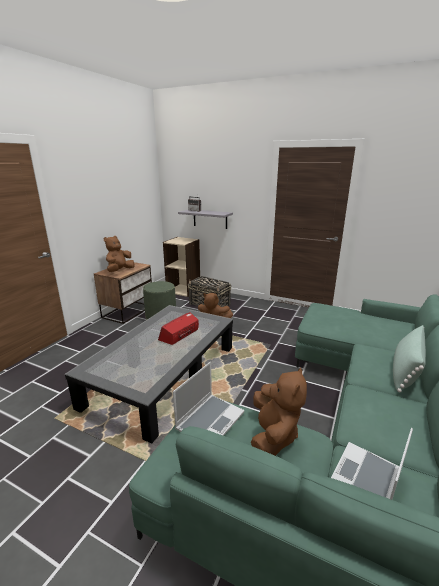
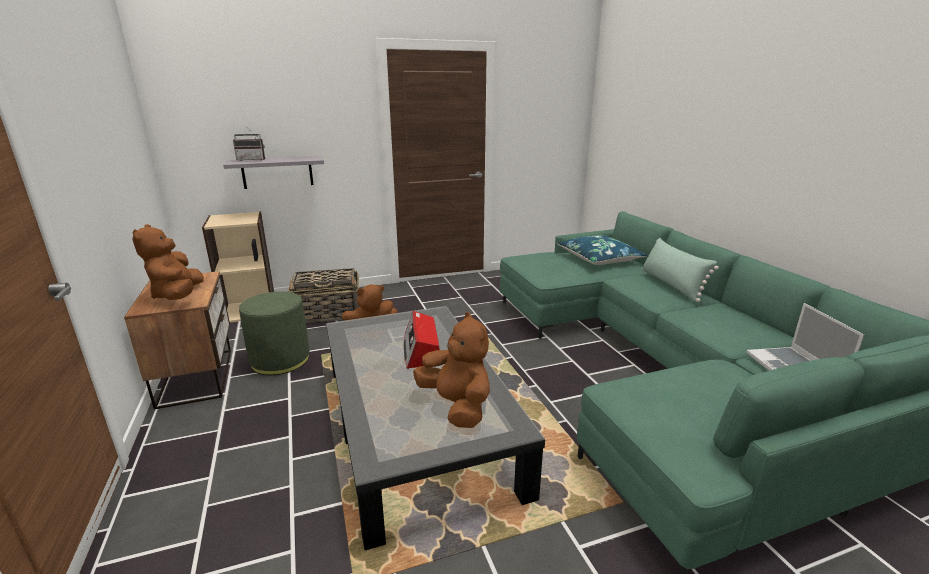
camera: 45 degrees left, 0 degrees up
laptop [173,362,245,436] -> none
brown plush toy [251,368,307,456] -> brown plush toy moved to [413,312,490,428]
none -> blue pillow [557,235,647,265]

